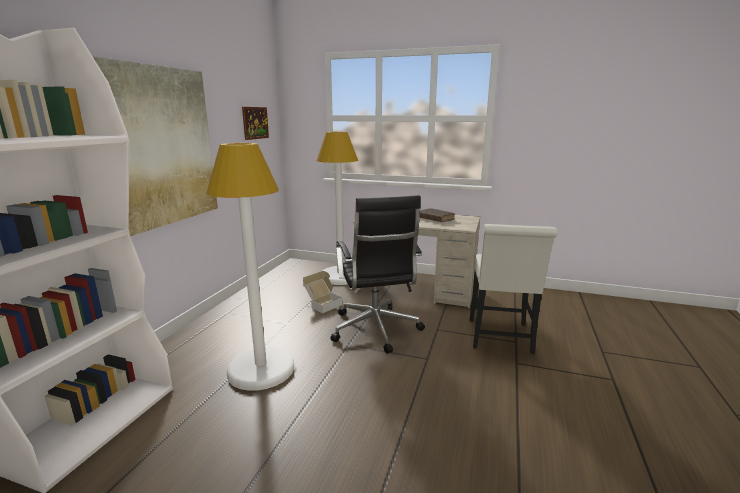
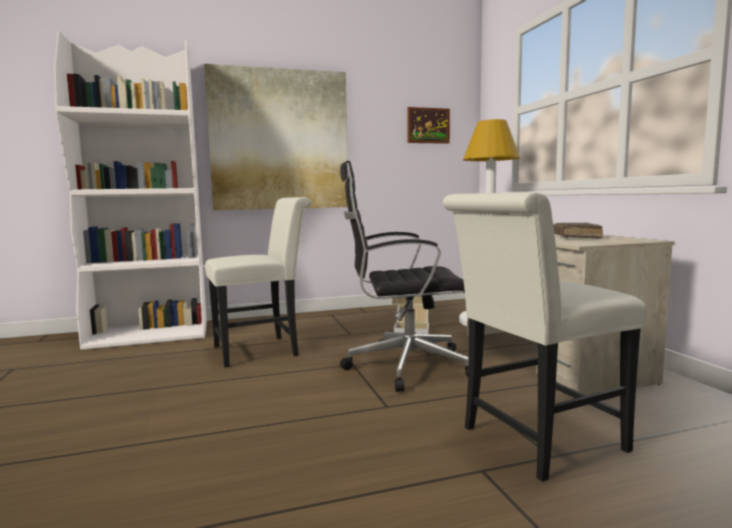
camera: 55 degrees right, 10 degrees down
white floor lamp [206,143,294,391] -> white chair [205,197,312,367]
black office chair [331,195,425,354] -> black office chair turned 45 degrees clockwise [340,161,469,392]

